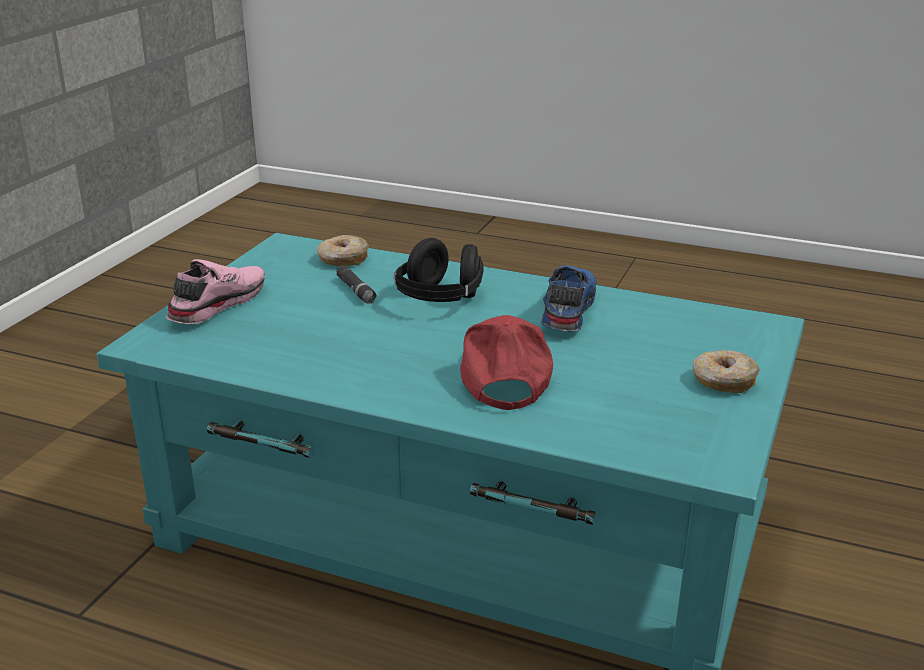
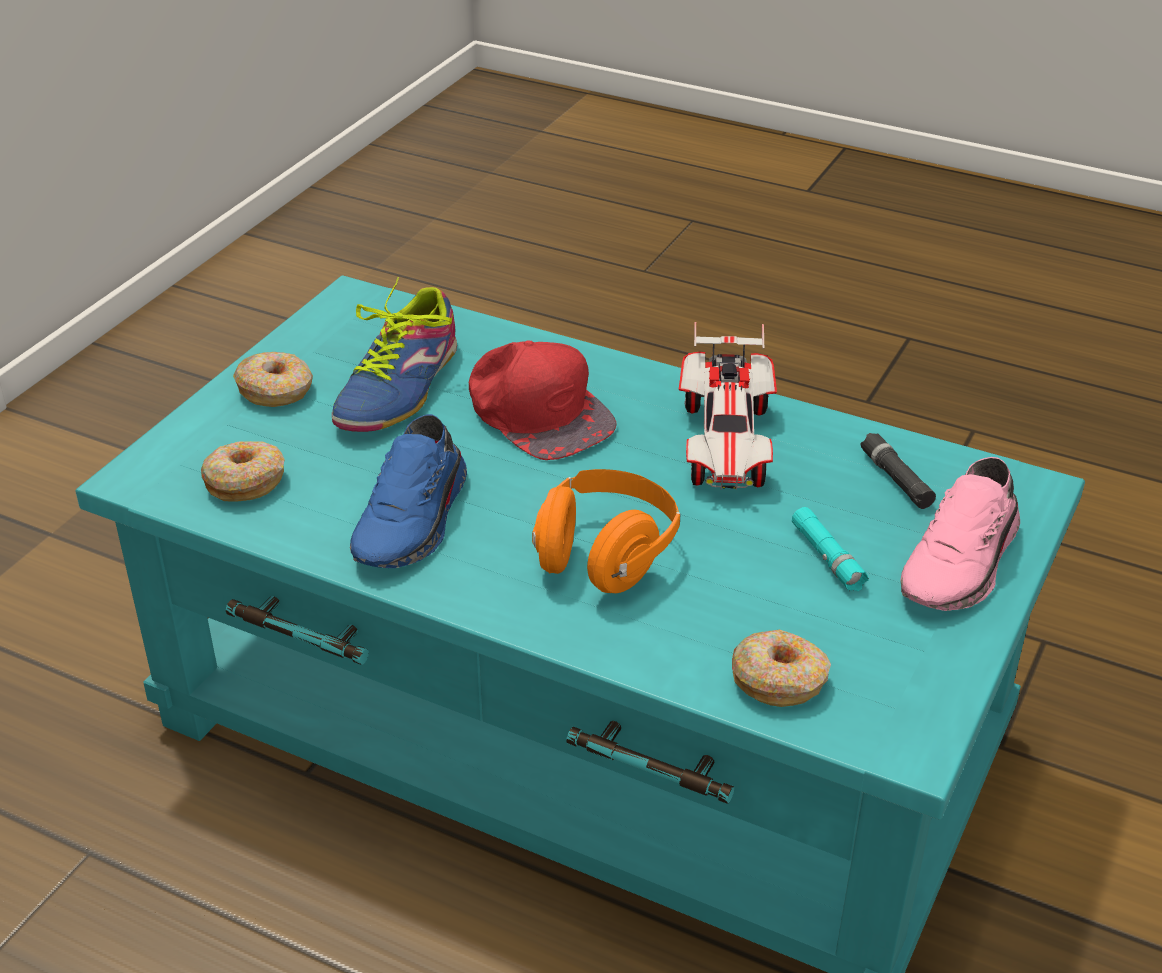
camera: 175 degrees left, 10 degrees up
black flashlight [337,265,377,304] -> black flashlight moved to [861,433,936,509]
black headphones [394,238,484,302] -> orange headphones [532,469,680,593]
red cap [460,315,553,410] -> red cap turned 45 degrees counterclockwise [469,340,617,460]
none -> donut [201,441,285,502]
none -> shoe [332,277,457,432]
none -> toy car [679,322,777,490]
none -> turquoise flashlight [792,507,869,591]

